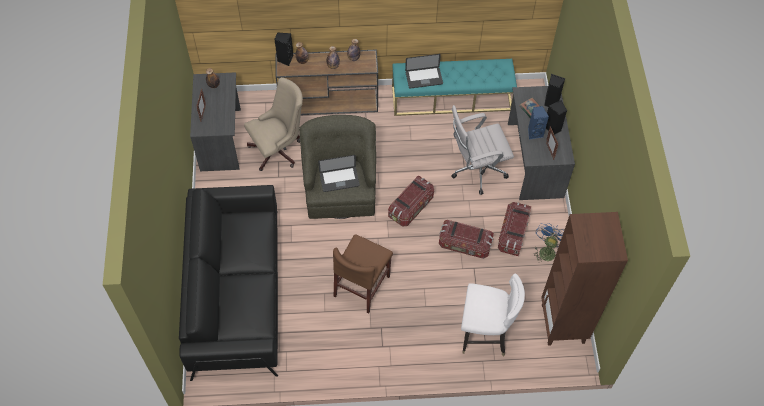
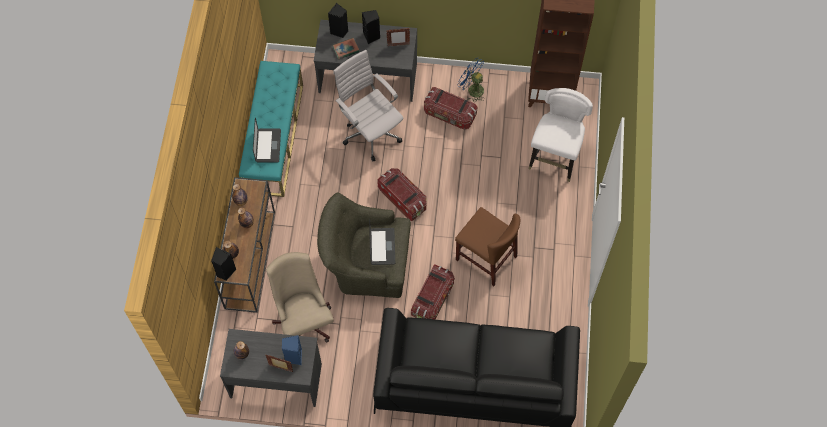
camera: 80 degrees left, 5 degrees up
storage box [439,220,494,259] -> storage box moved to [411,265,455,319]
white office chair [451,105,514,195] -> white office chair turned 150 degrees clockwise [333,50,404,162]
blue speaker [528,106,549,139] -> blue speaker moved to [282,335,302,365]

